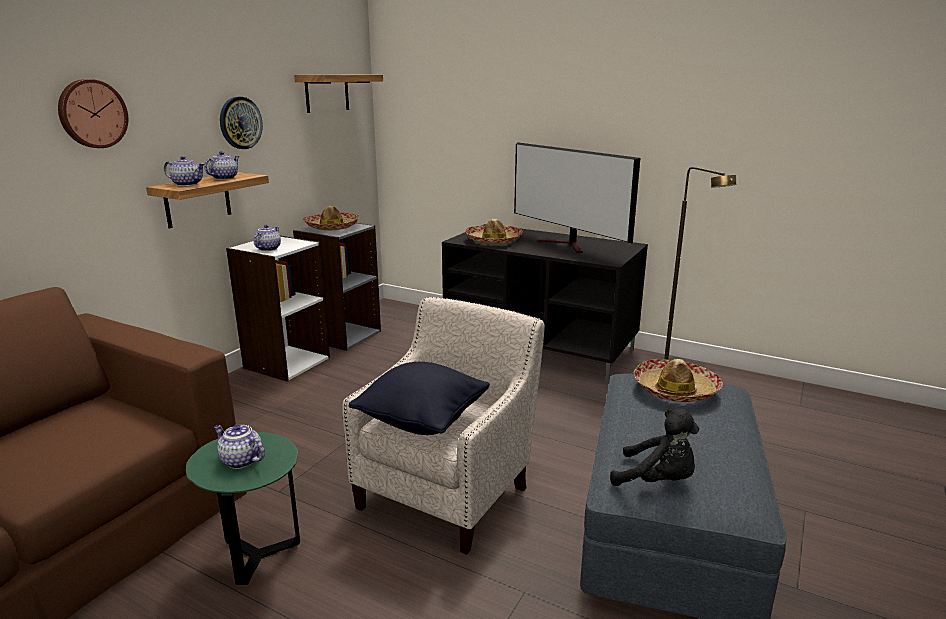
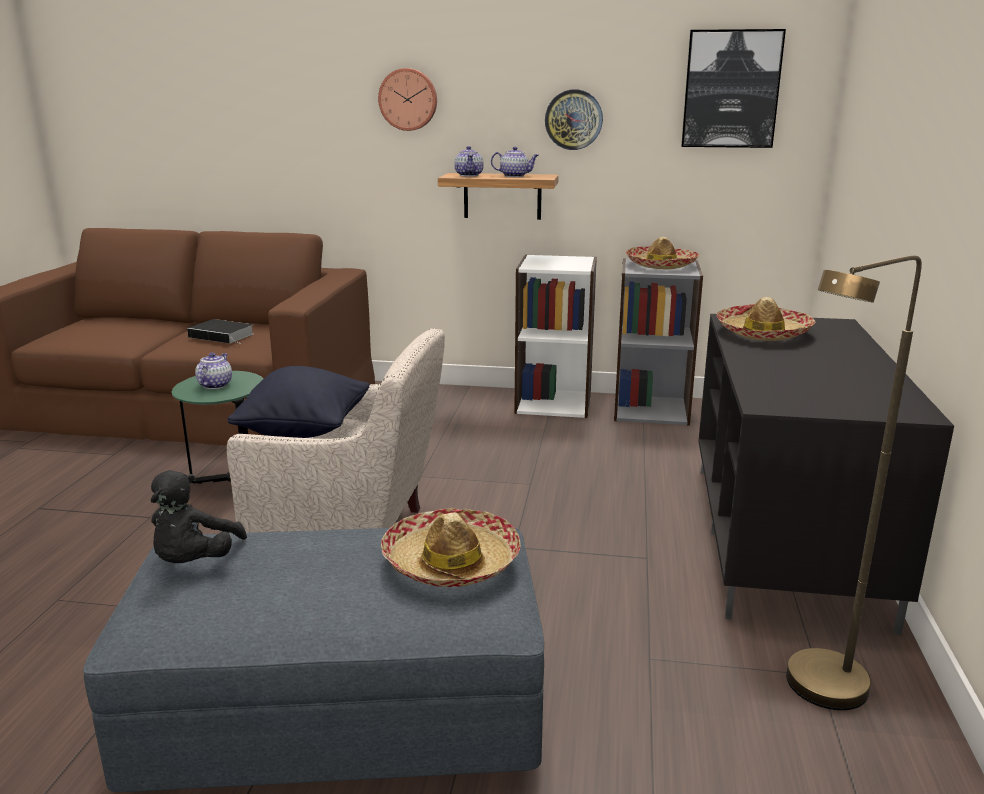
camera: 70 degrees right, 0 degrees up
teapot [254,225,281,251] -> none
shelf [294,75,383,113] -> picture [681,29,786,148]
television [514,142,640,253] -> none
none -> book [187,319,253,344]

